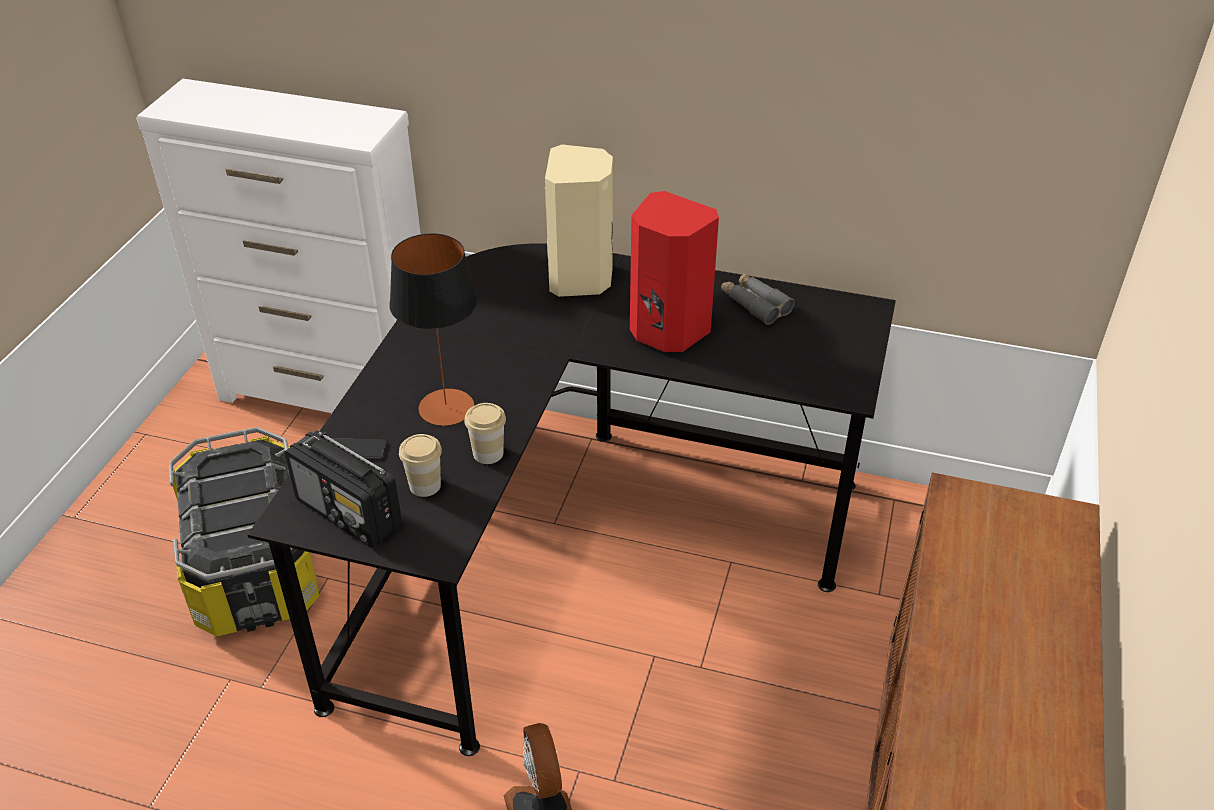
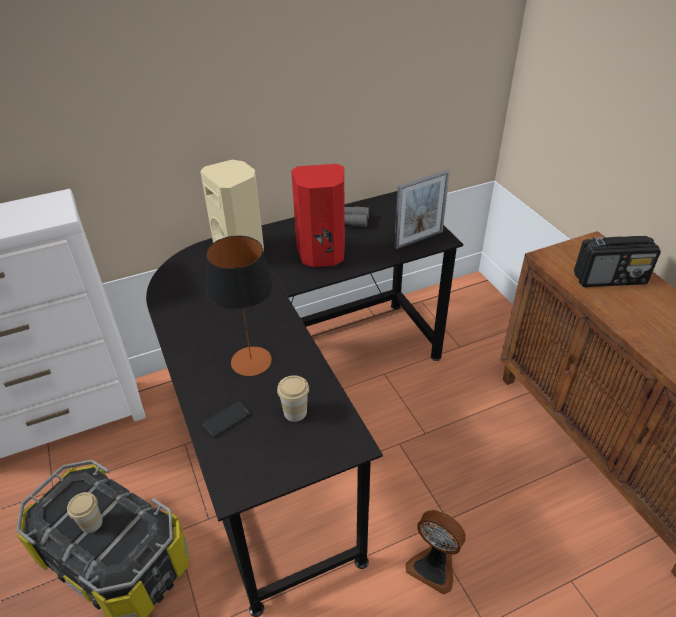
camera: 40 degrees left, 0 degrees up
radio [285,430,402,548] -> radio moved to [574,236,661,287]
cup [464,403,506,464] -> cup moved to [67,492,103,533]
none -> picture frame [394,169,450,249]

